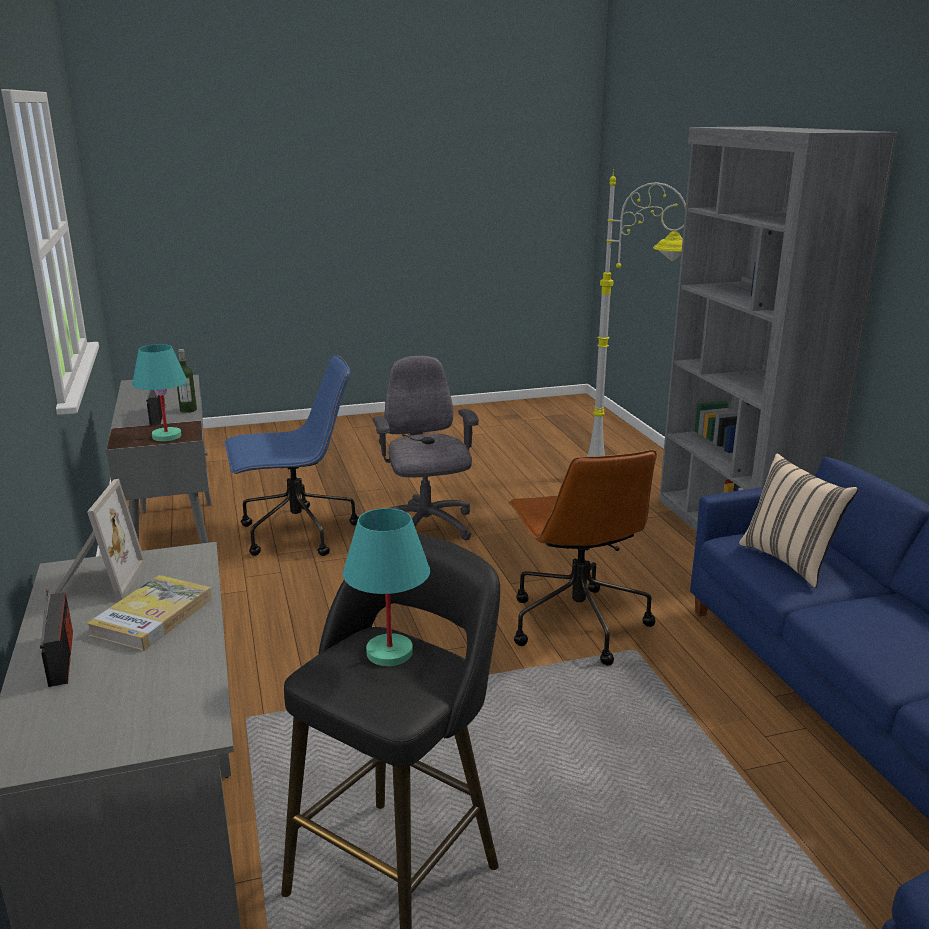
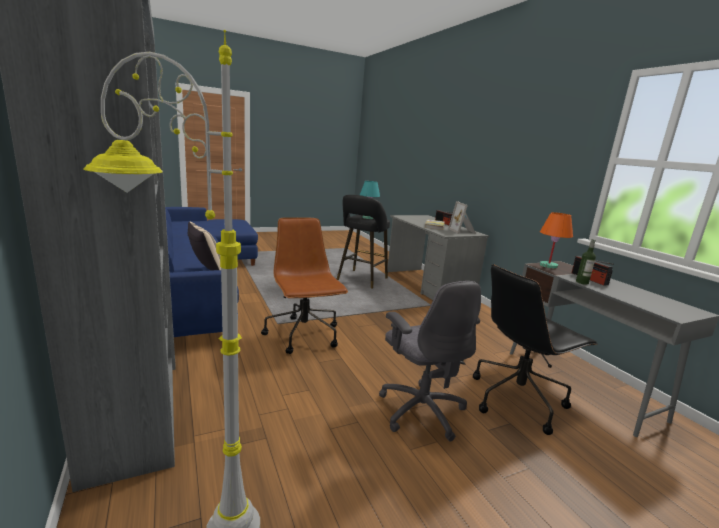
camera: 170 degrees right, 5 degrees down
turquoise table lamp [132,344,187,441] -> orange table lamp [540,212,573,269]
blue office chair [225,355,359,556] -> black office chair [473,264,598,435]

